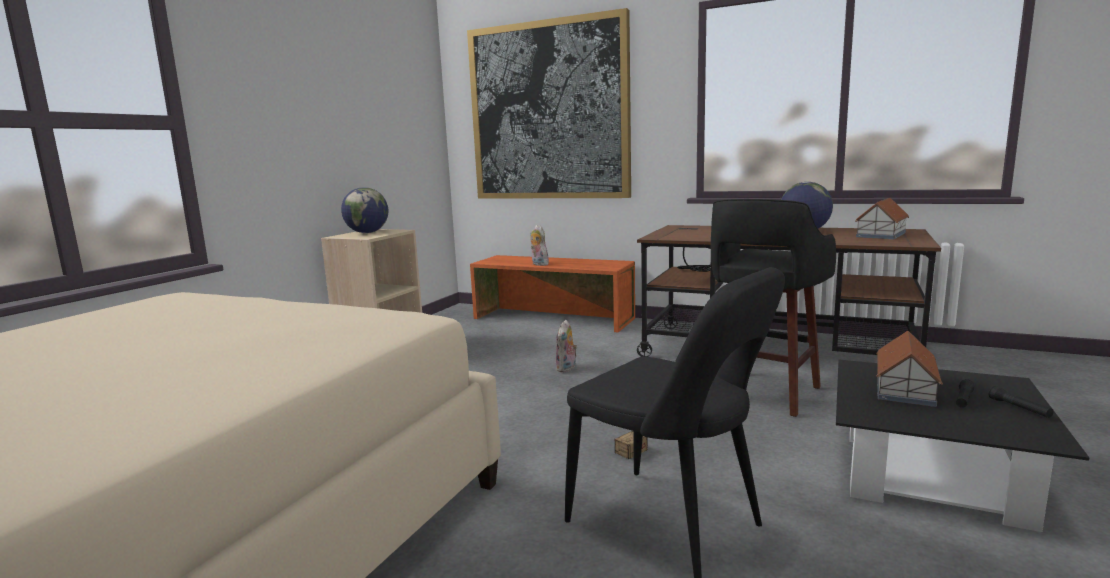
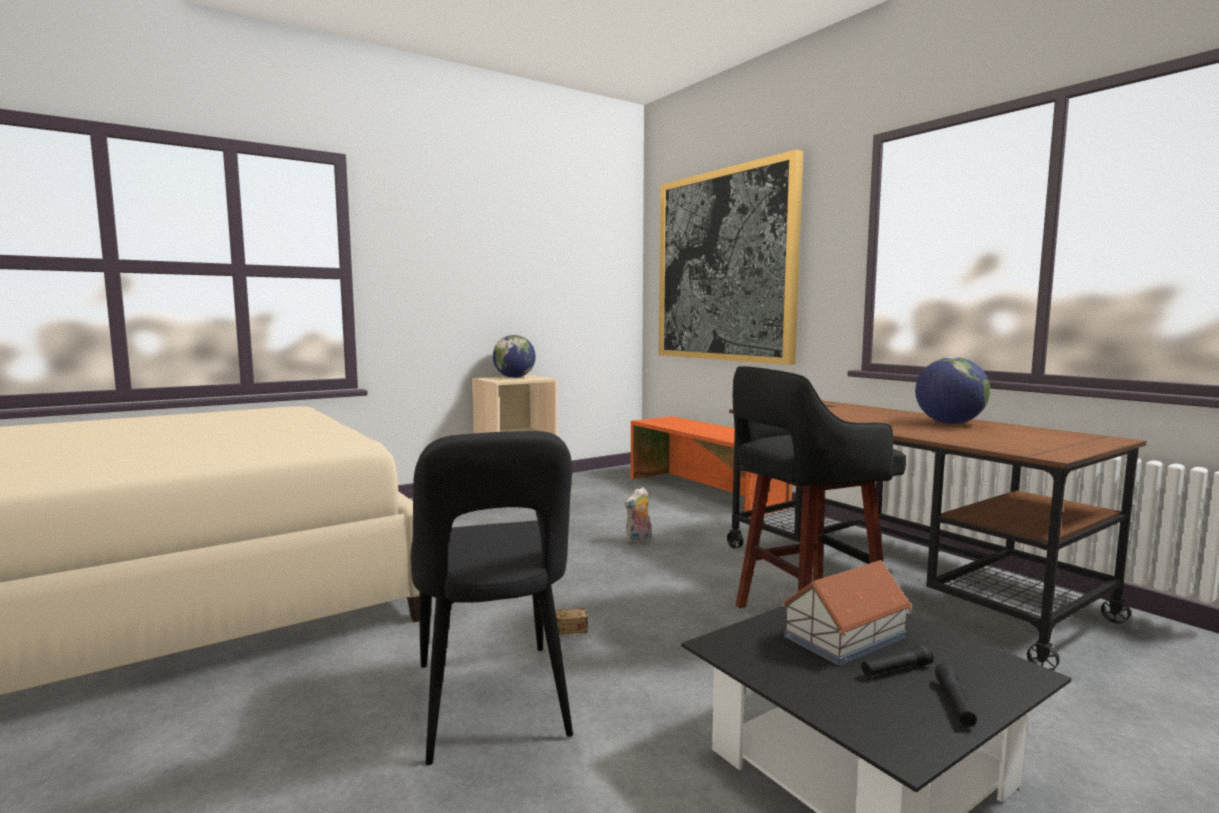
camera: 30 degrees right, 5 degrees down
plush toy [530,225,549,266] -> none
toy house [855,198,909,240] -> none

